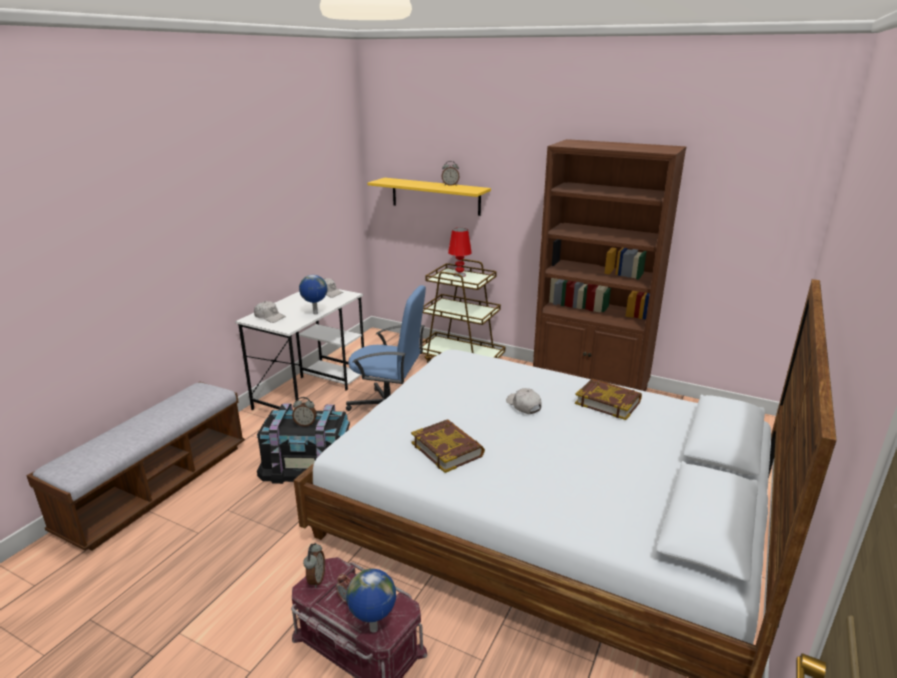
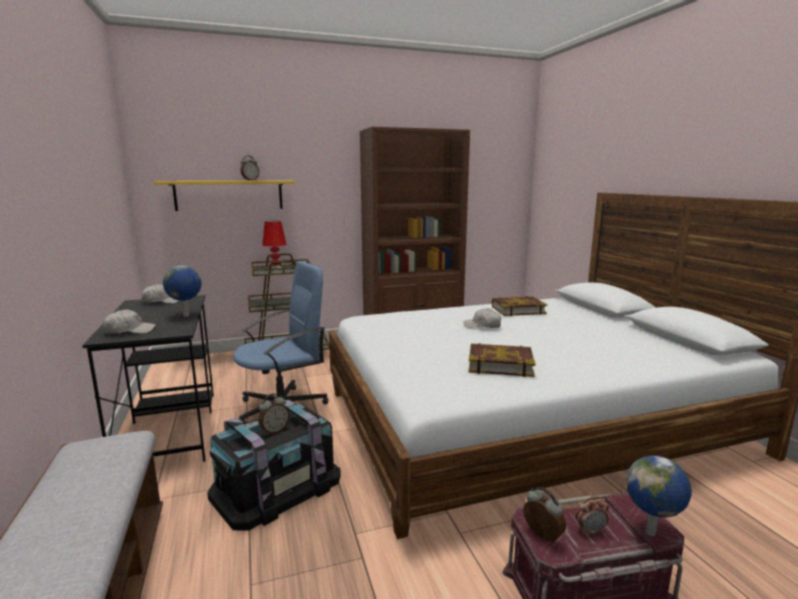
camera: 45 degrees left, 10 degrees down
white desk [235,289,364,410] -> black desk [82,295,214,462]

